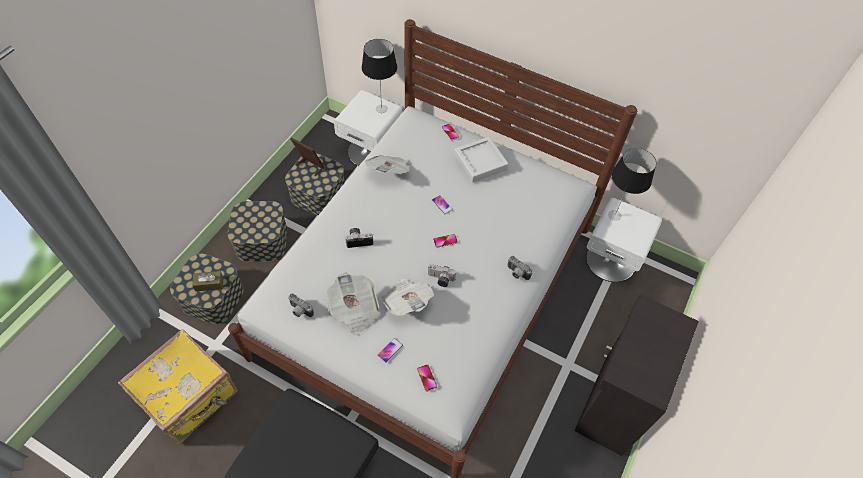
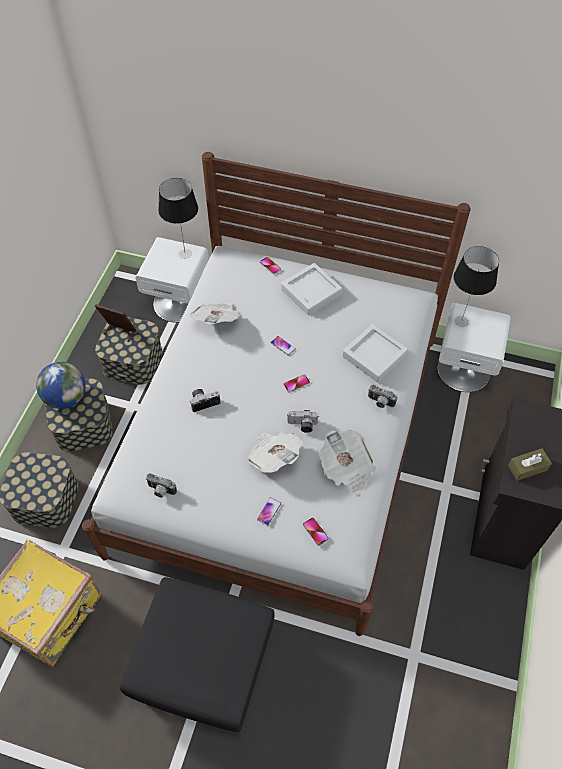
camera: 10 degrees left, 0 degrees up
brown tissue box [192,271,224,291] -> brown tissue box moved to [508,448,552,481]
newspaper [327,272,380,335] -> newspaper moved to [319,430,376,495]
none -> globe [36,362,86,409]
none -> grey tray [343,324,408,382]

